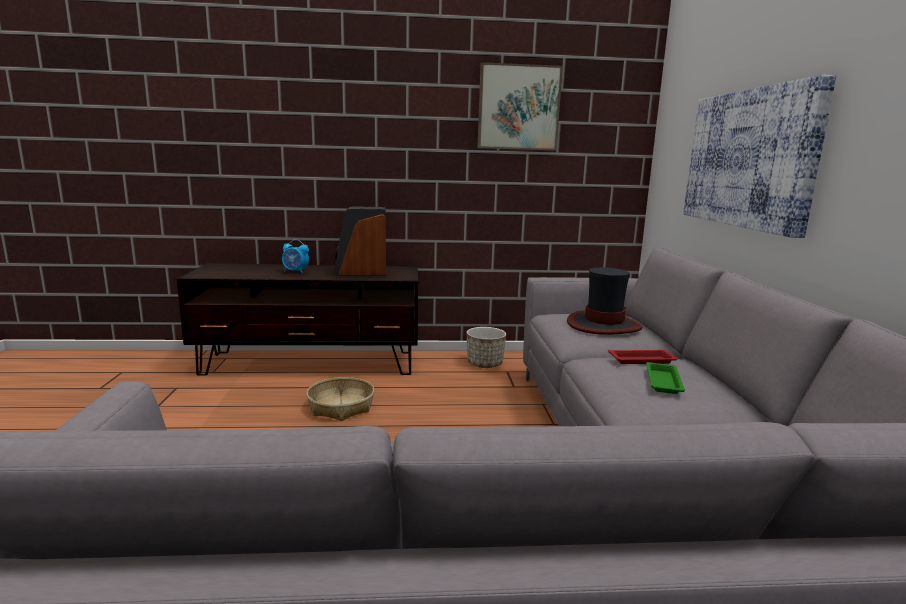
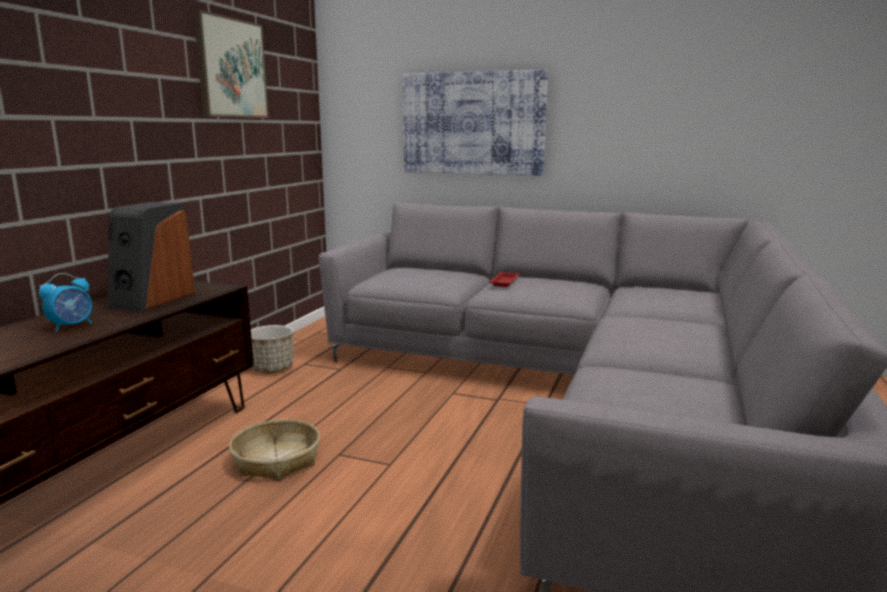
camera: 65 degrees left, 0 degrees up
hat [567,268,642,335] -> none
green tray [646,362,685,394] -> none

